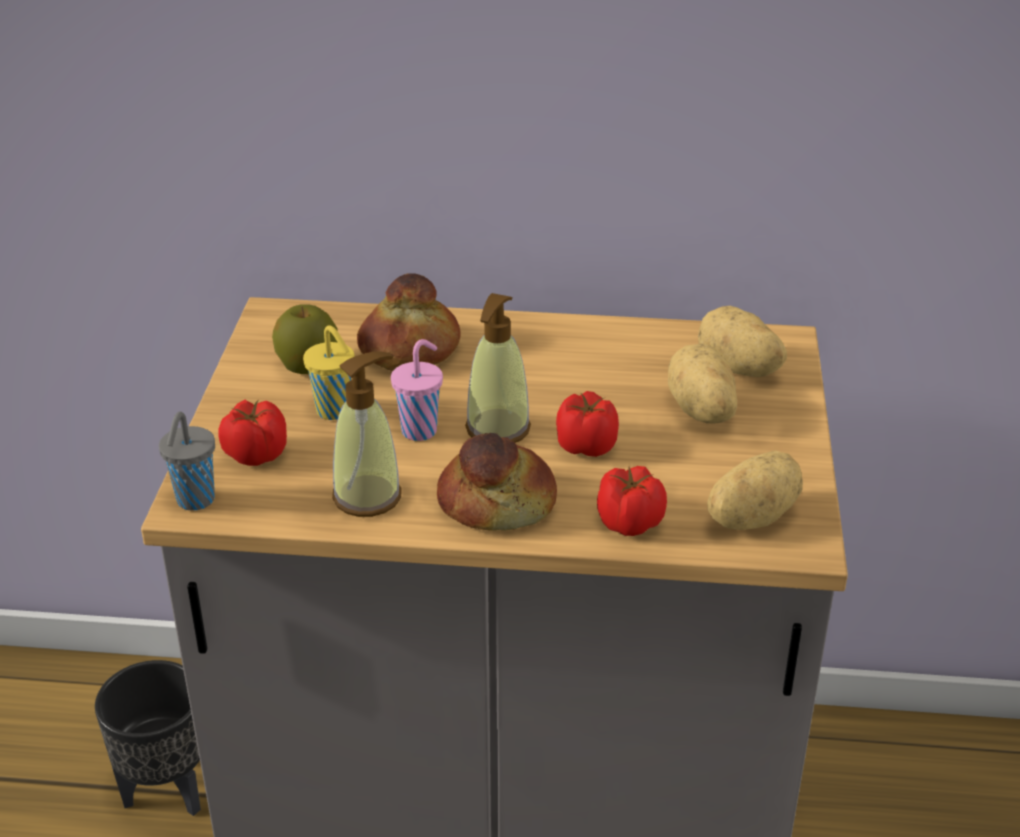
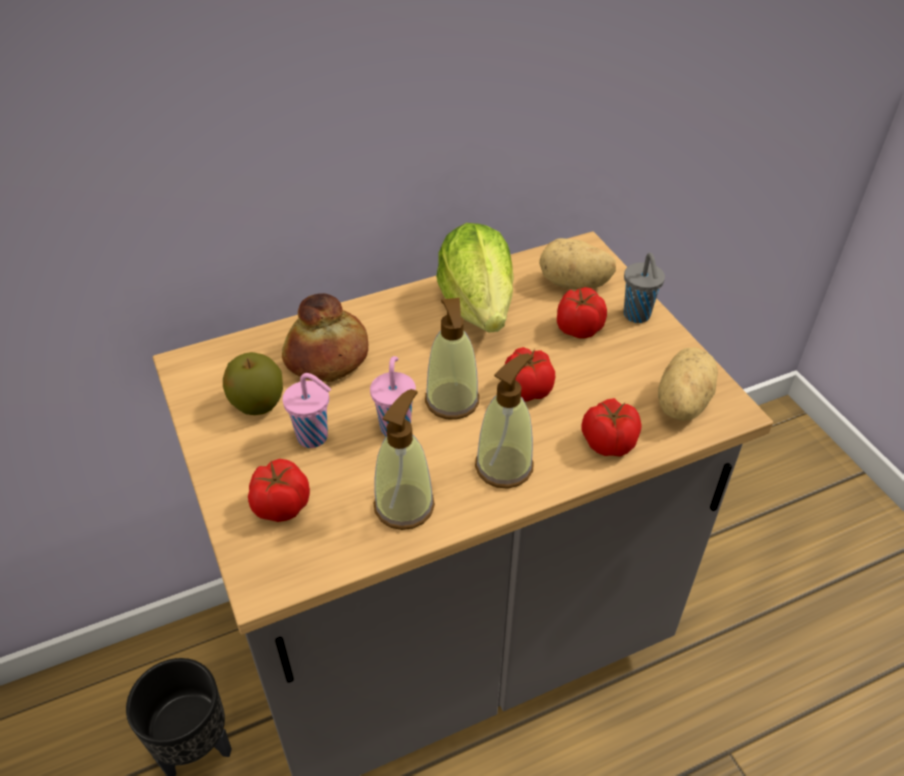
camera: 30 degrees left, 10 degrees up
grey cup [159,412,215,511] -> grey cup moved to [624,253,665,323]
yellow cup [303,325,354,420] -> pink cup [283,373,331,448]
bread [437,433,557,531] -> soap dispenser [475,353,534,489]
potato [668,344,737,424] -> tomato [557,287,607,339]
none -> lettuce [436,223,514,333]

